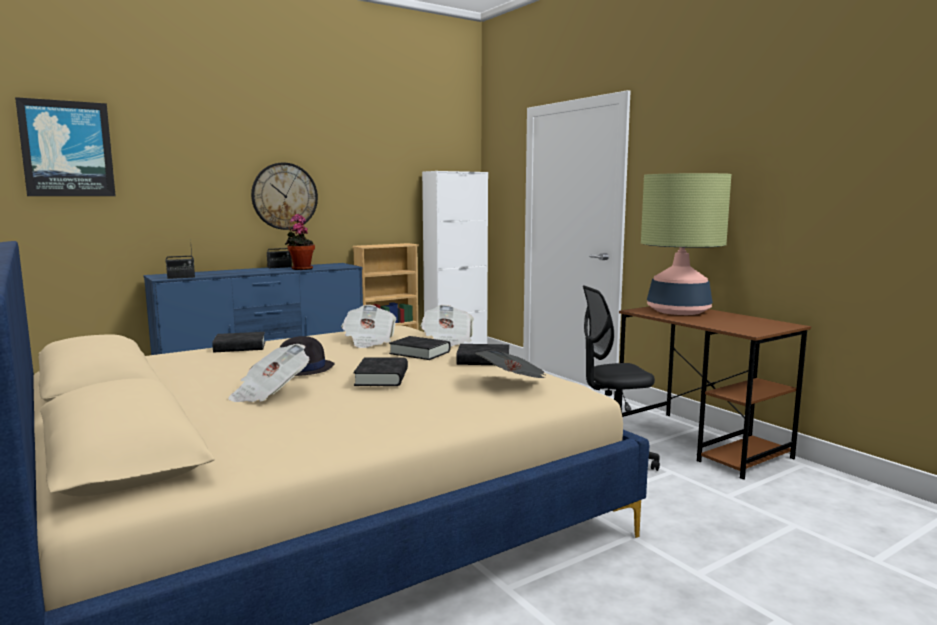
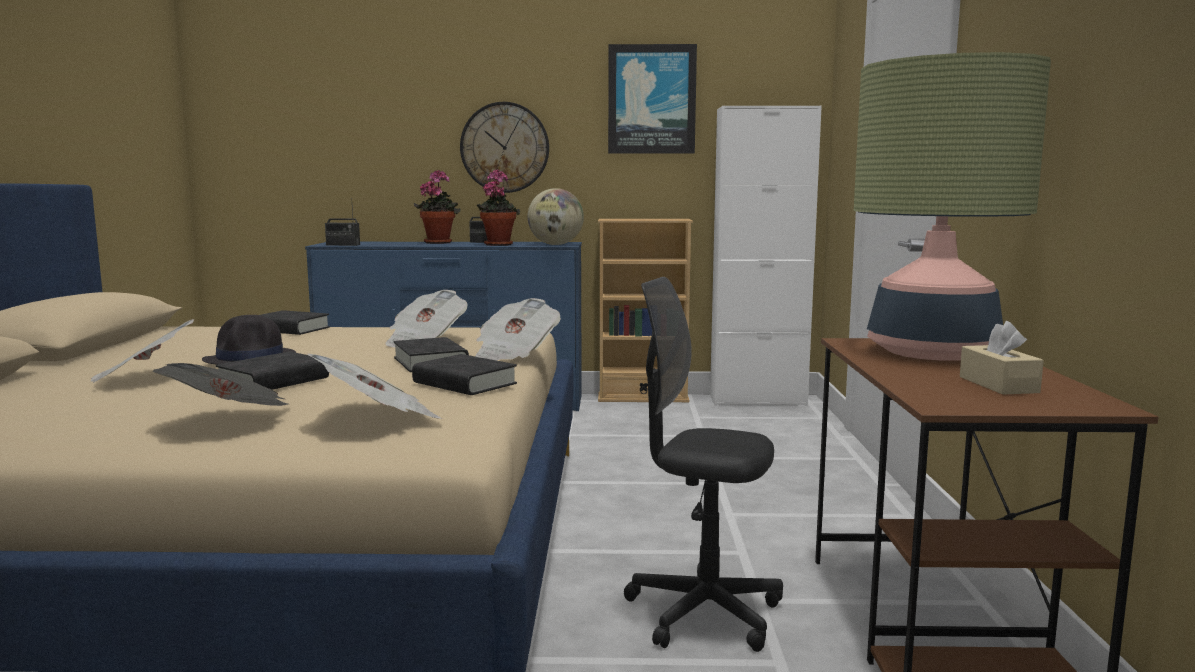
camera: 35 degrees right, 0 degrees up
picture [15,97,116,196] -> picture moved to [608,44,697,154]
none -> newspaper [153,363,288,406]
none -> potted plant [414,170,460,244]
none -> globe [528,188,584,245]
none -> beige tissue box [960,321,1044,395]

